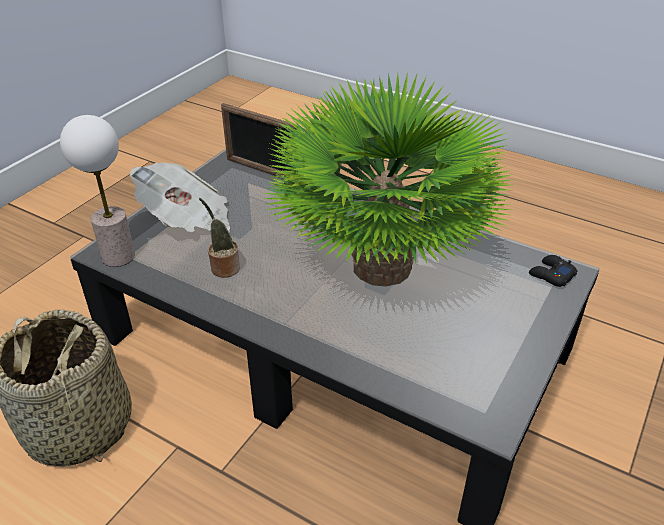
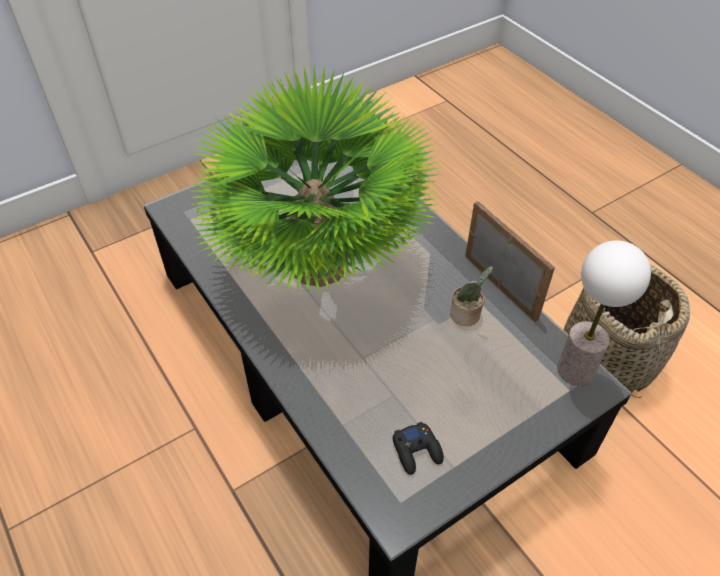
camera: 155 degrees left, 10 degrees up
newspaper [130,162,230,232] -> none
picture frame [221,103,298,178] -> picture frame moved to [465,201,555,322]
black game controller [529,255,578,287] -> black game controller moved to [393,422,444,475]

